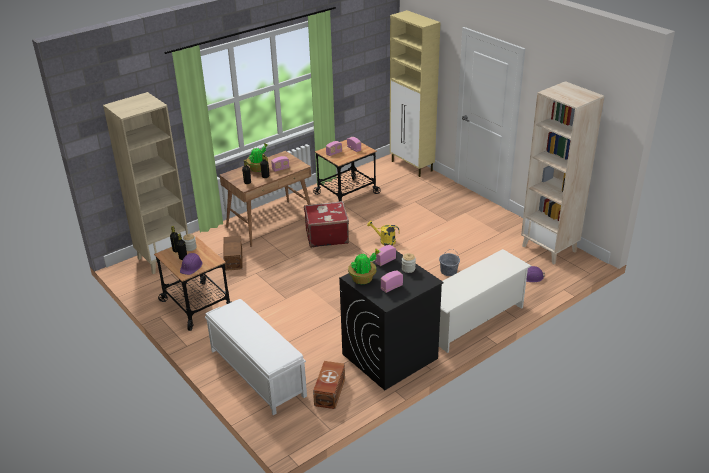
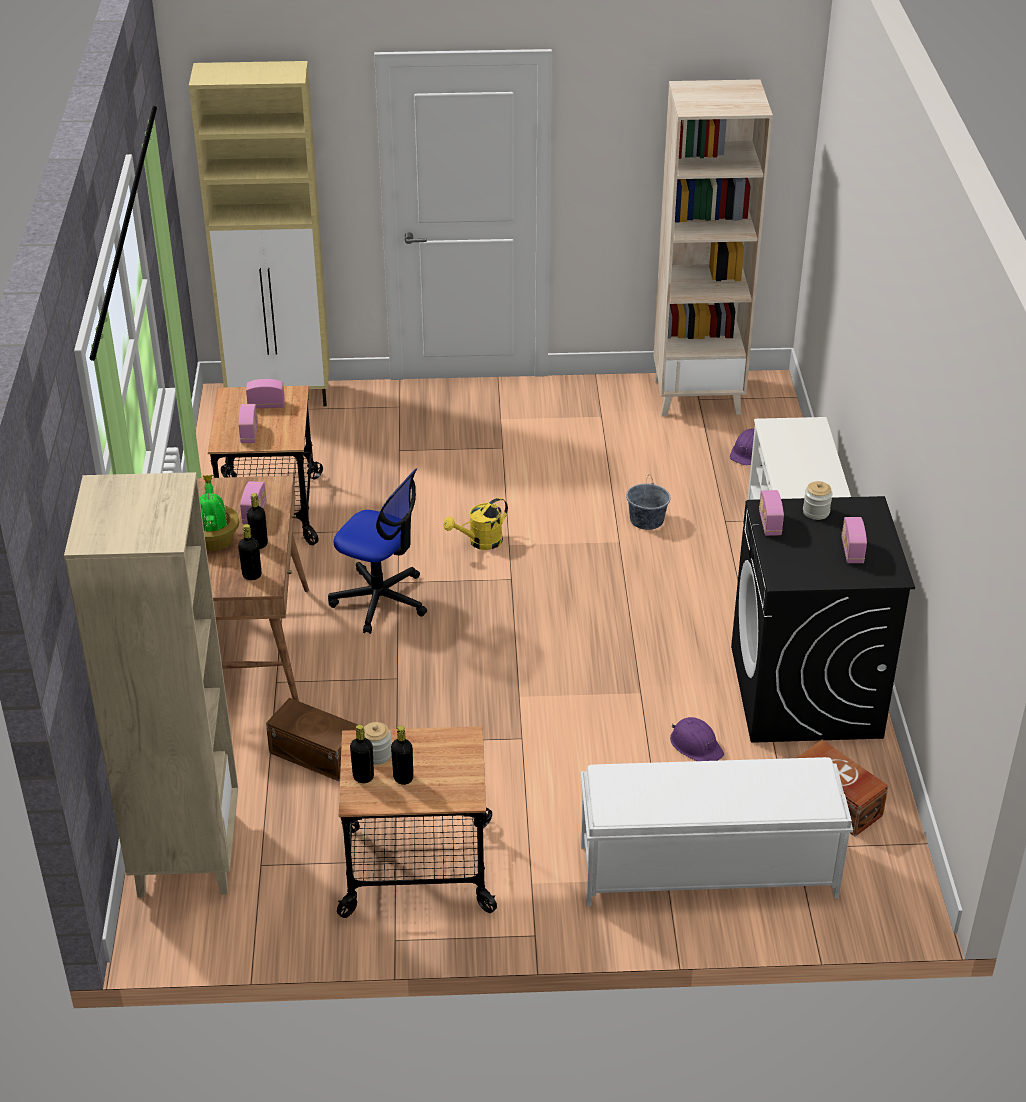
camera: 55 degrees left, 5 degrees up
purple hard hat [180,253,202,275] -> purple hard hat moved to [670,717,724,761]
red suitcase [304,201,349,248] -> office chair [328,468,427,634]
potted plant [348,249,381,284] -> none

